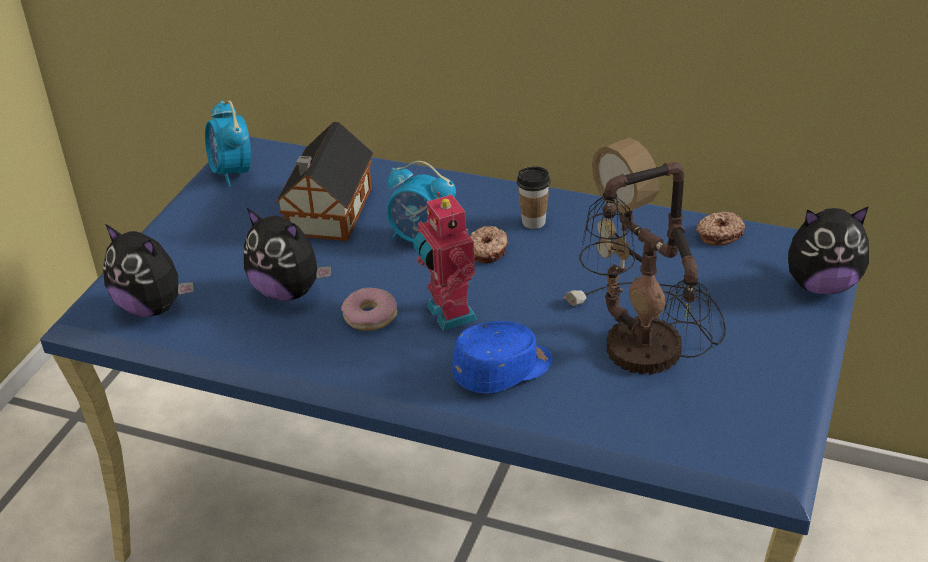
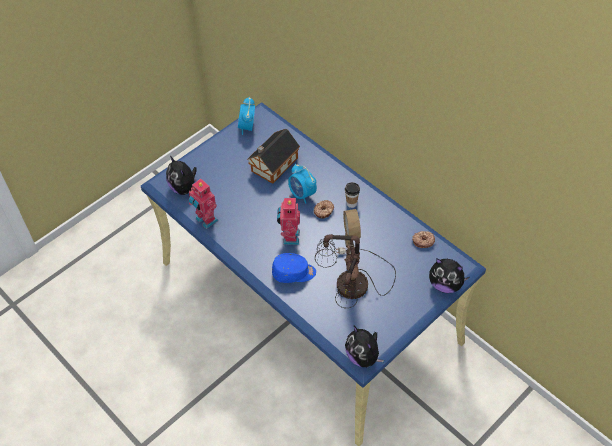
camera: 25 degrees right, 15 degrees up
plush toy [244,208,331,301] -> plush toy moved to [345,325,384,367]
donut [341,288,397,331] -> none
none -> toy robot [189,179,218,229]

